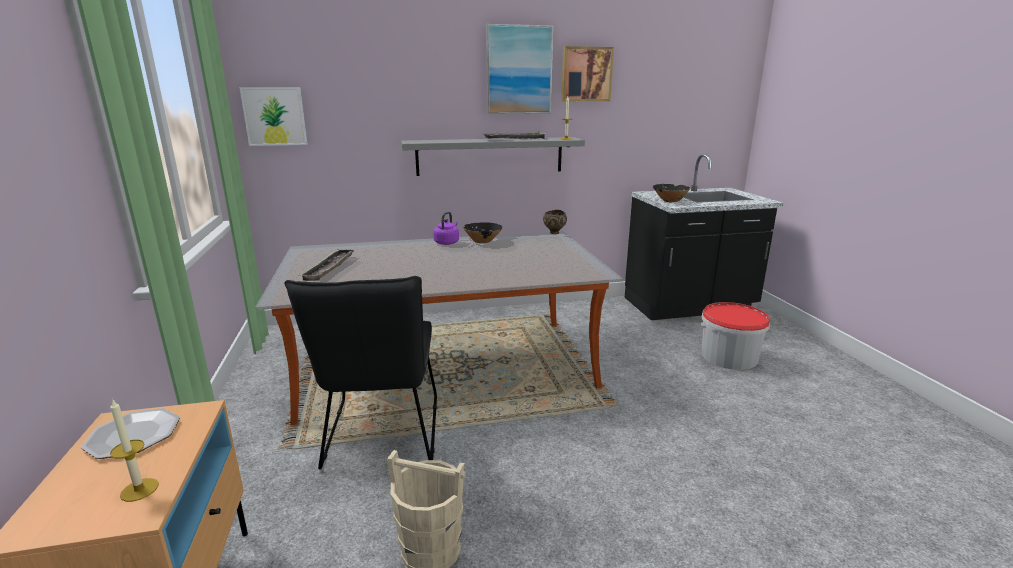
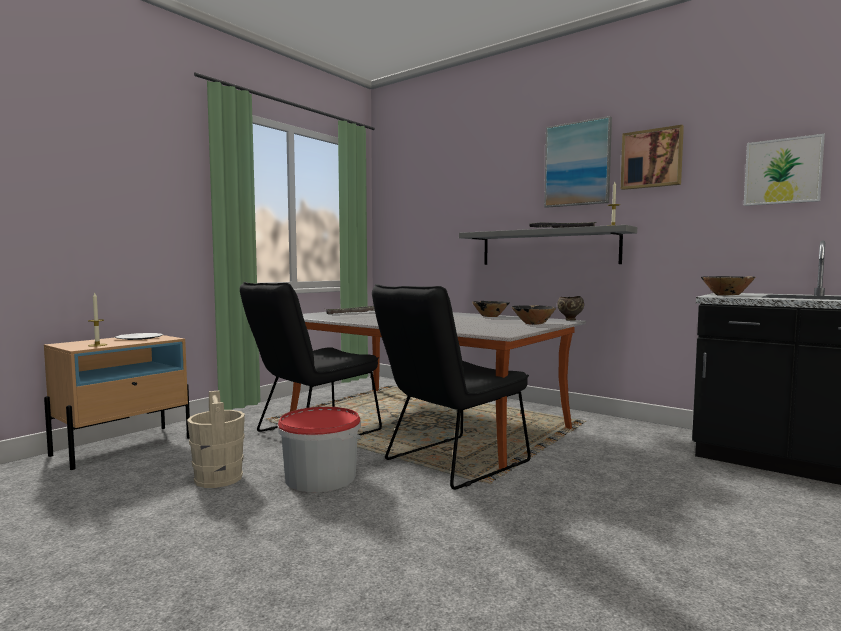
camera: 50 degrees right, 15 degrees down
picture [240,87,307,146] -> picture moved to [744,134,825,206]
purple kettle [433,212,459,245] -> none
bucket [701,302,770,370] -> bucket moved to [277,407,361,492]
none -> black chair [372,284,531,490]
none -> black bowl [511,305,556,325]

